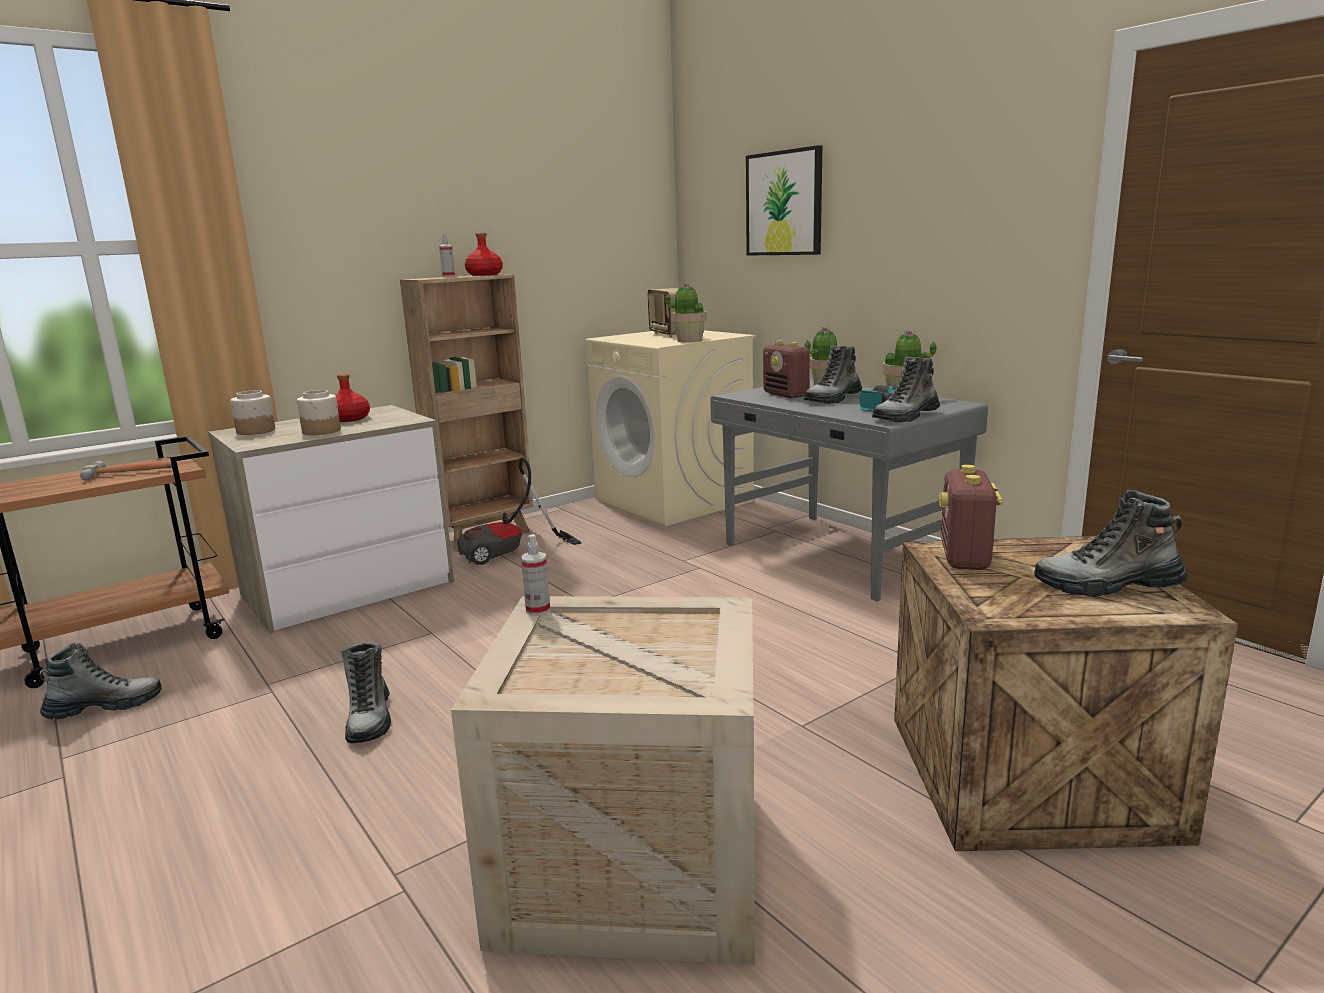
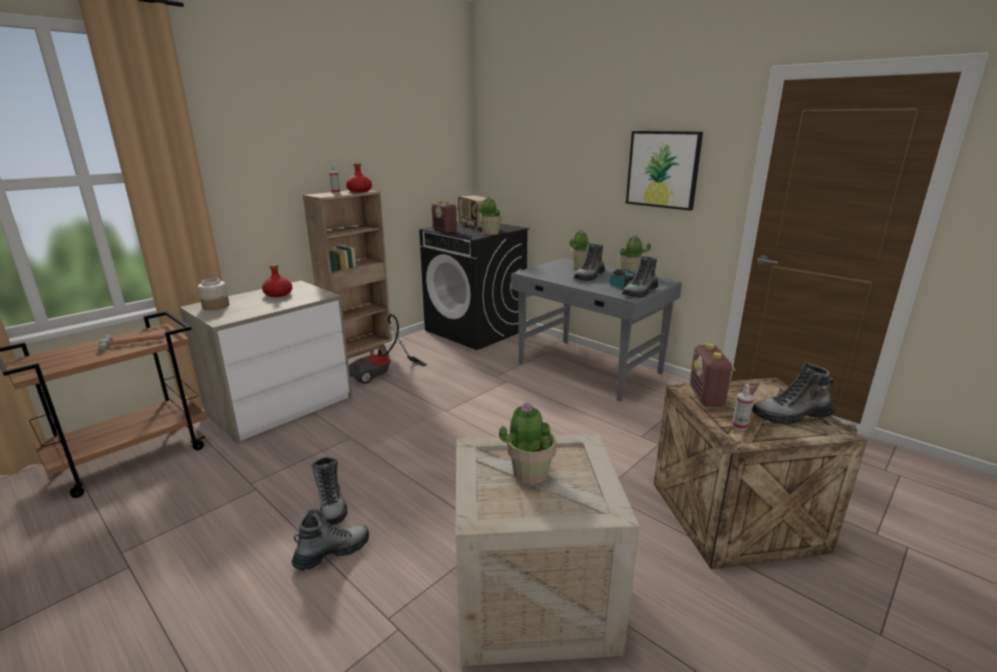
camera: 10 degrees left, 5 degrees up
boot [39,643,162,719] -> boot moved to [291,509,369,571]
jar [297,390,341,435] -> none
spray bottle [521,534,550,615] -> spray bottle moved to [732,384,753,430]
beige washing machine [585,330,756,526] -> black washing machine [419,222,529,350]
picture [746,145,823,256] -> picture moved to [626,131,703,211]
radio [763,340,811,398] -> radio moved to [432,200,457,233]
none -> potted plant [499,402,557,484]

